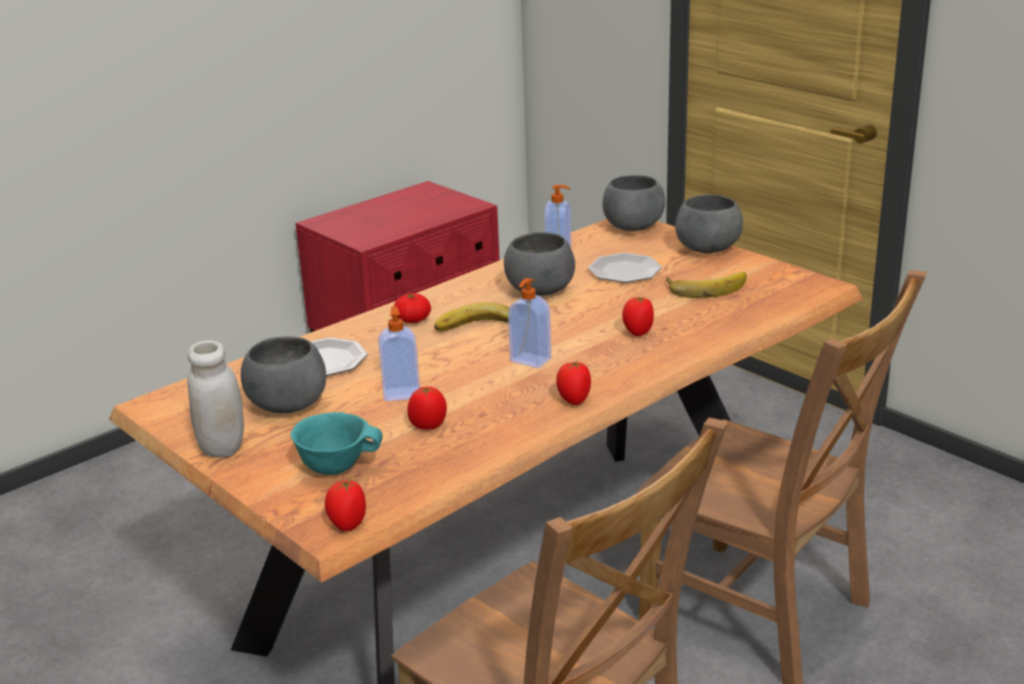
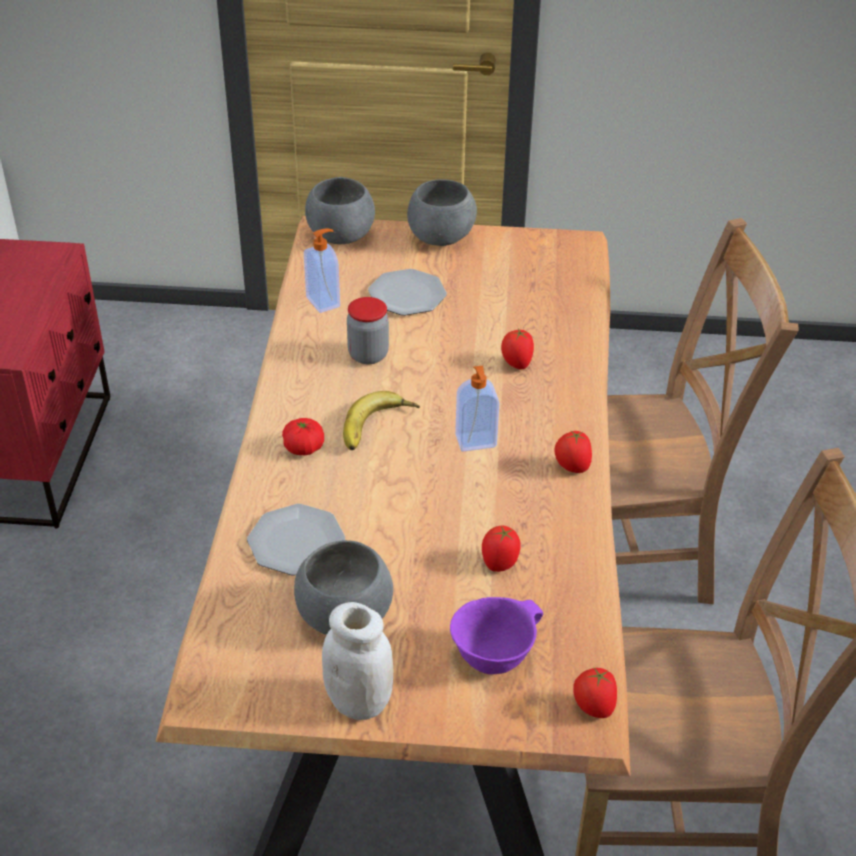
camera: 45 degrees left, 15 degrees up
turquoise bowl [291,412,383,475] -> purple bowl [450,597,543,674]
soap dispenser [378,306,420,401] -> none
grey bowl [504,232,575,296] -> jar [347,297,389,364]
banana [666,272,747,298] -> none

